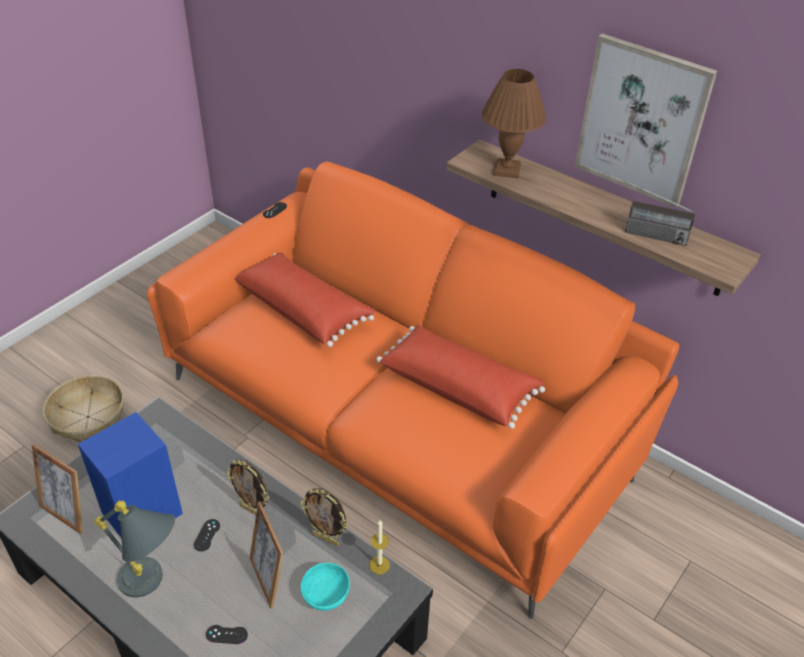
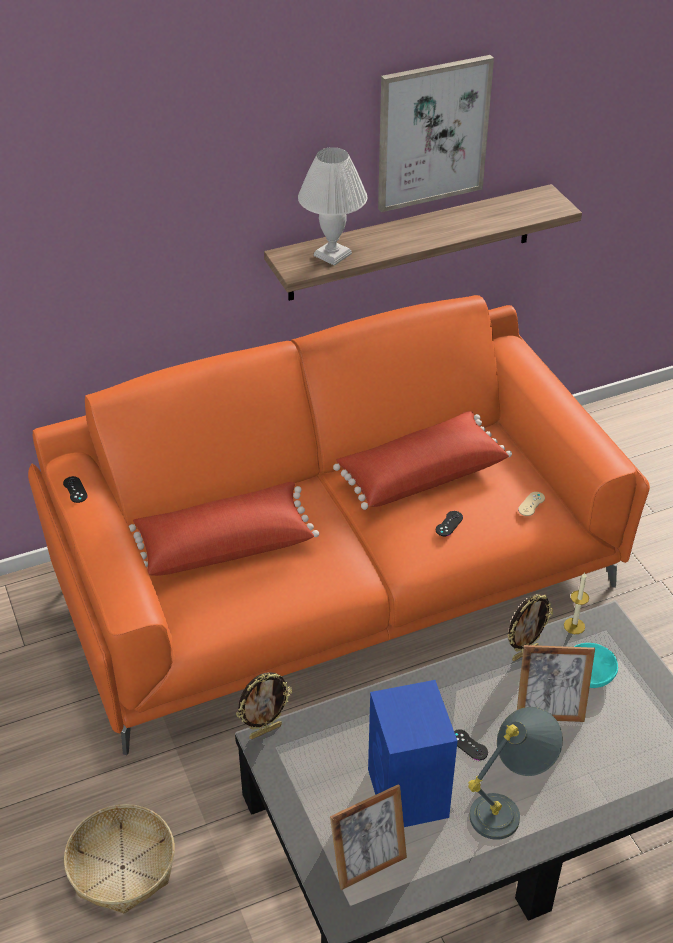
camera: 60 degrees left, 0 degrees up
black game controller [206,625,248,644] -> black game controller moved to [436,511,463,536]
picture frame [226,460,269,515] -> picture frame moved to [236,672,292,739]
brown table lamp [481,69,546,178] -> white table lamp [298,147,367,266]
radio [604,172,695,246] -> none
none -> beige game controller [518,492,545,516]

